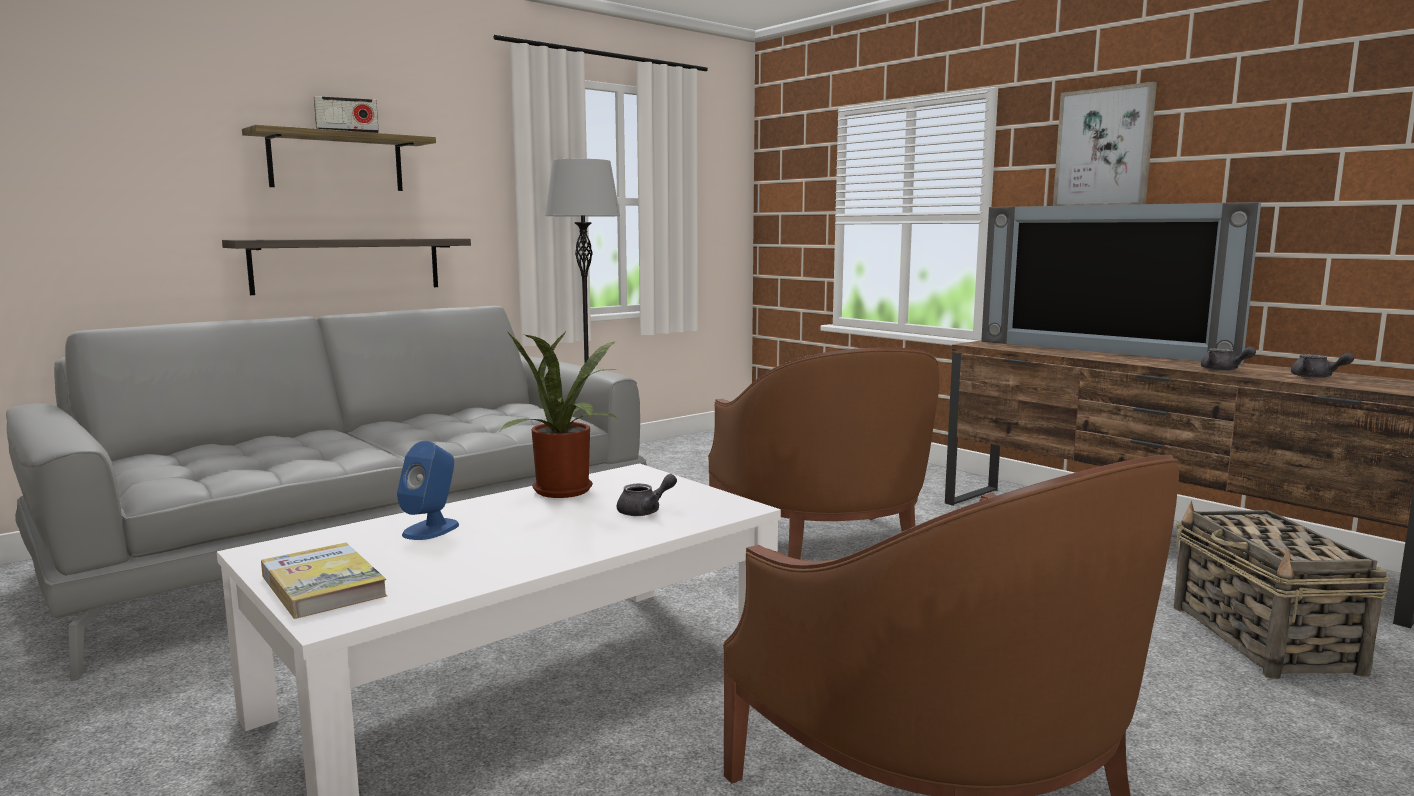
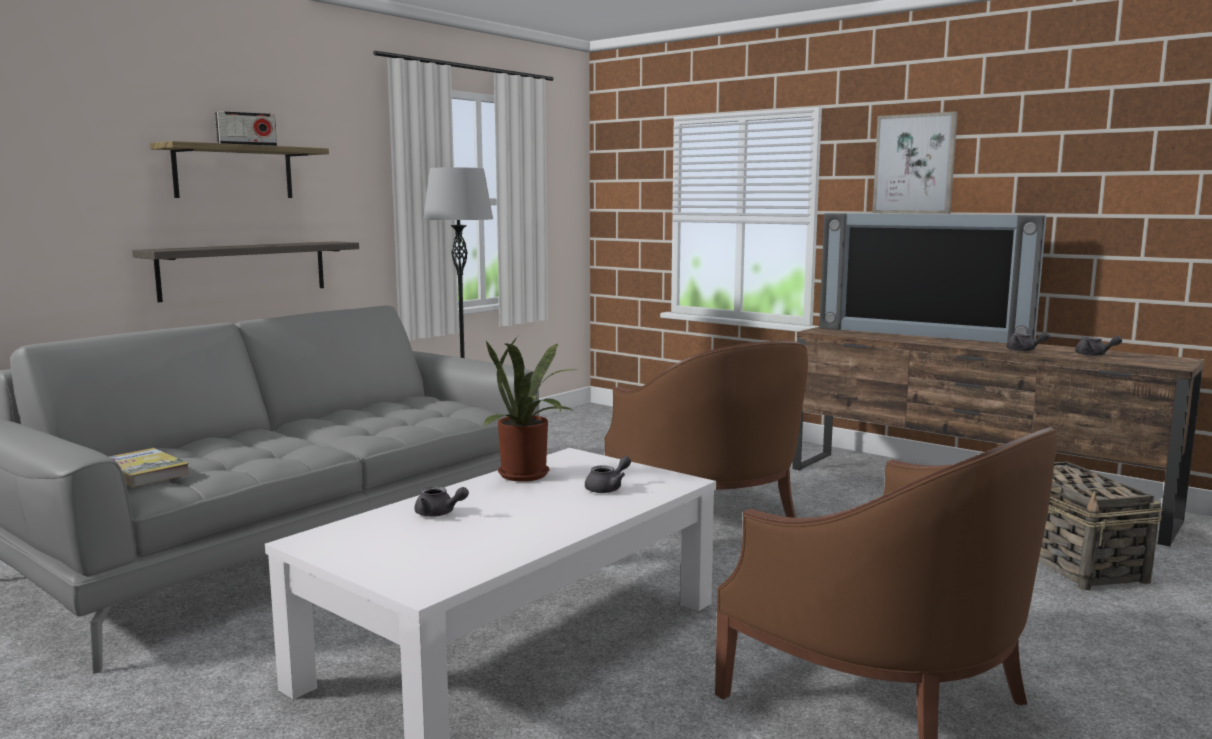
camera: 10 degrees left, 0 degrees up
book [261,543,387,619] -> book moved to [109,448,190,487]
blue speaker [397,441,459,540] -> grey teapot [414,486,469,517]

